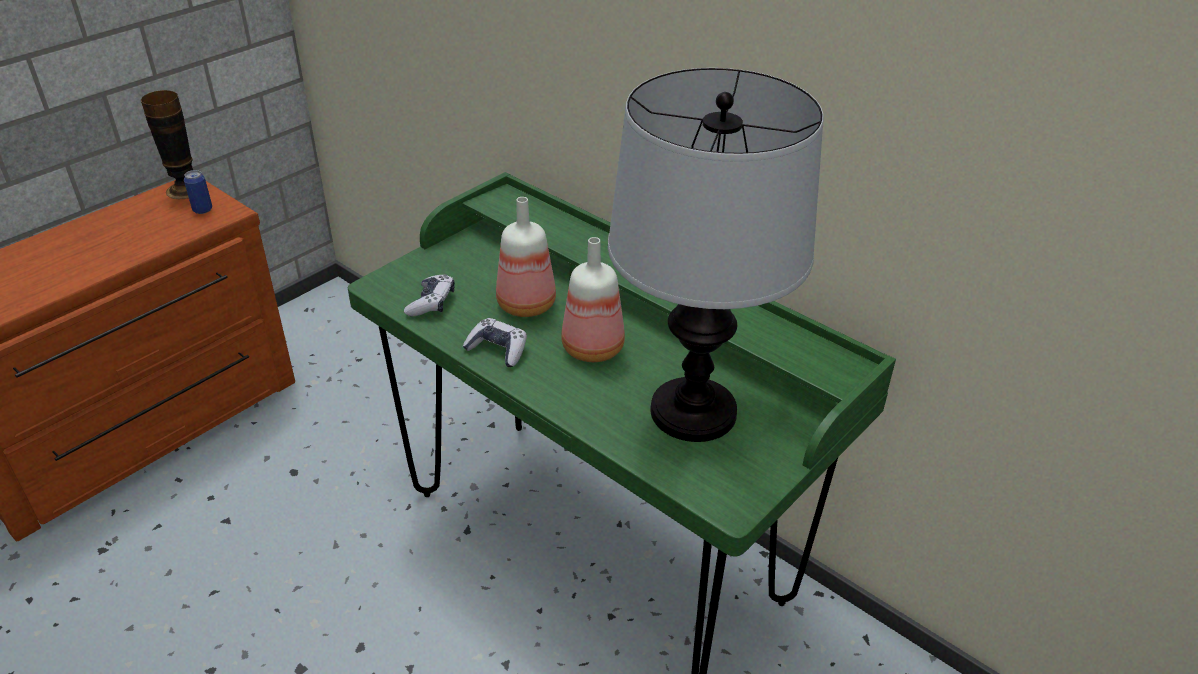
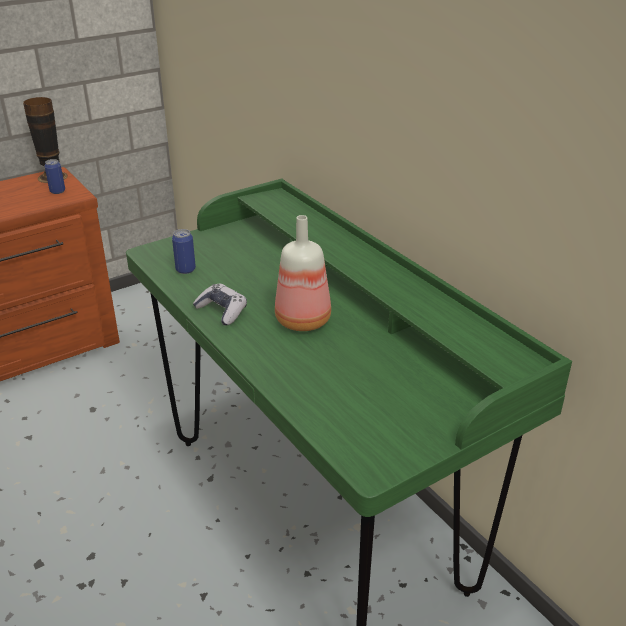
camera: 15 degrees right, 5 degrees down
game controller [404,274,455,316] -> can [172,229,196,274]
bottle [496,197,556,317] -> none
table lamp [608,68,824,442] -> none

